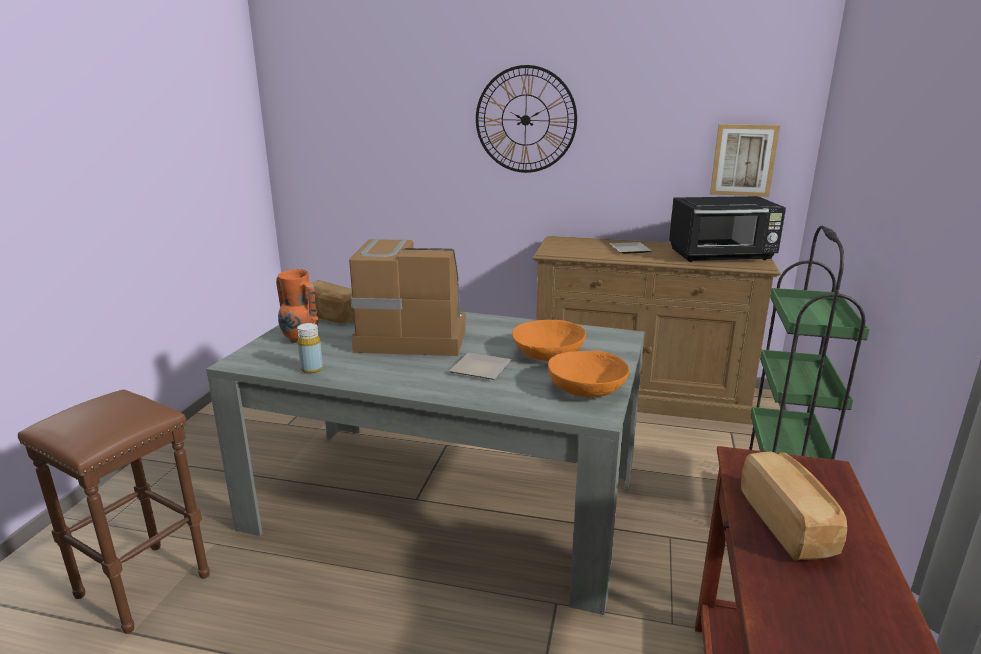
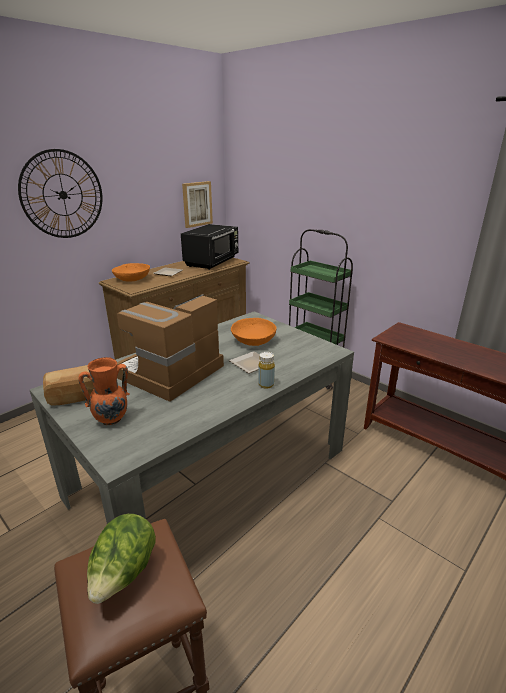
camera: 60 degrees left, 5 degrees up
yellow bottle [297,323,323,374] -> yellow bottle moved to [258,352,275,389]
orange bowl [548,351,629,397] -> orange bowl moved to [112,263,150,282]
bread [741,452,847,561] -> none
none -> lettuce [87,514,156,604]

